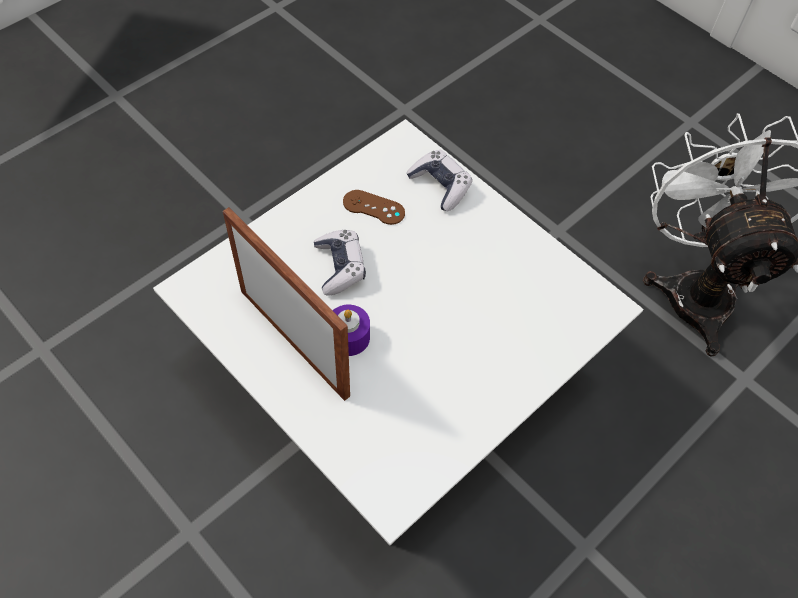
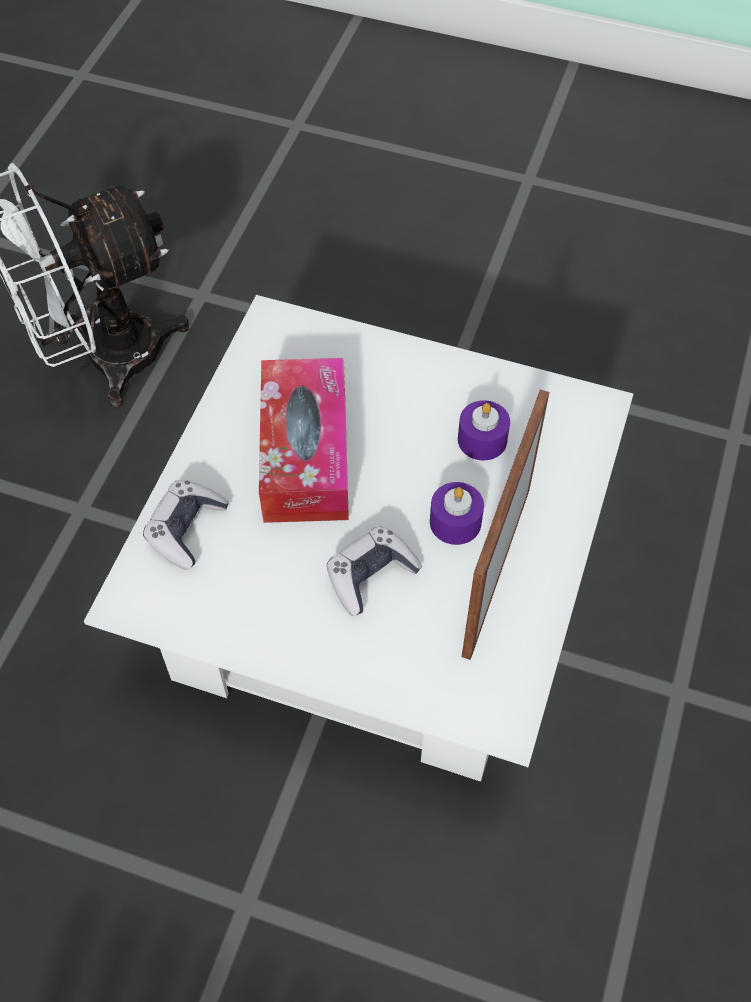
camera: 115 degrees left, 0 degrees up
brown game controller [343,190,405,225] -> none
none -> tissue box [259,358,349,523]
none -> purple candle [458,400,510,460]

